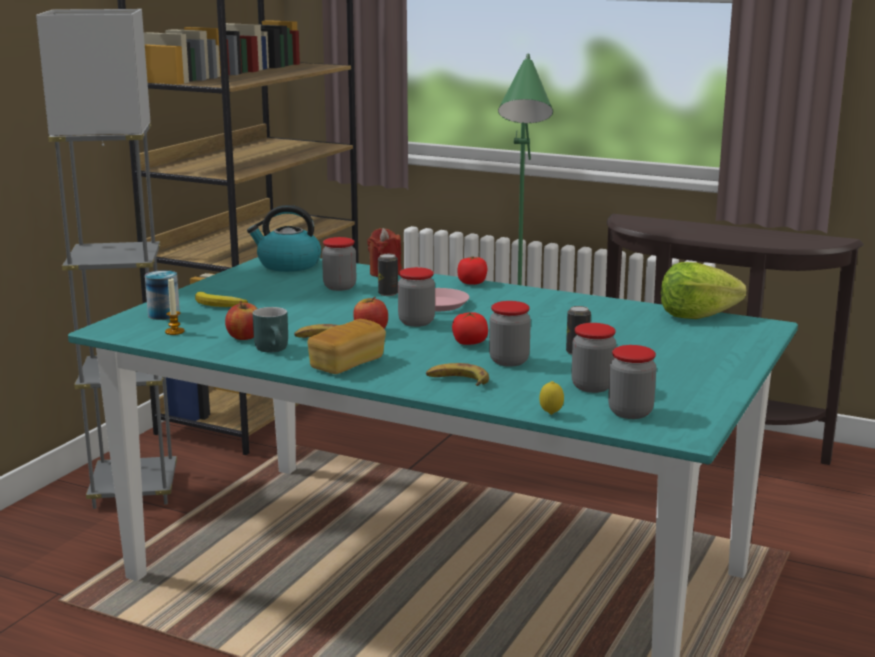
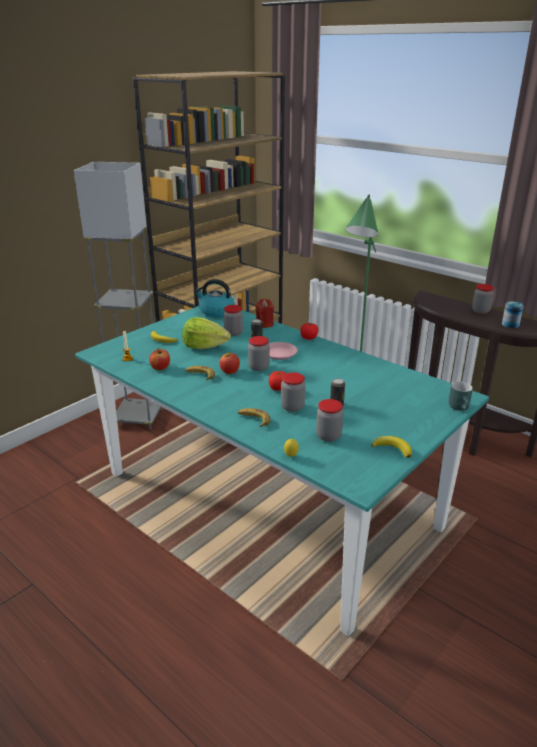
camera: 15 degrees right, 10 degrees up
can [145,270,180,320] -> can moved to [502,301,524,328]
turquoise mug [253,307,288,352] -> turquoise mug moved to [449,381,473,411]
bread [308,319,386,374] -> none
jar [608,345,657,419] -> jar moved to [472,284,494,314]
lettuce [661,262,746,319] -> lettuce moved to [182,317,231,349]
none -> banana [372,436,412,458]

